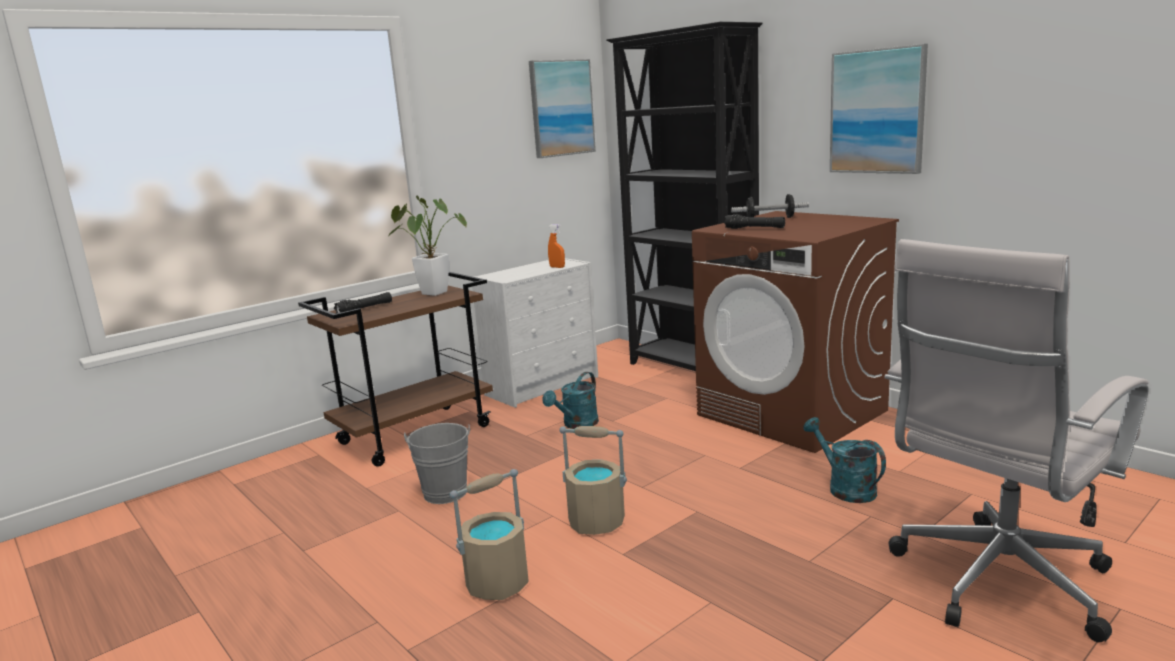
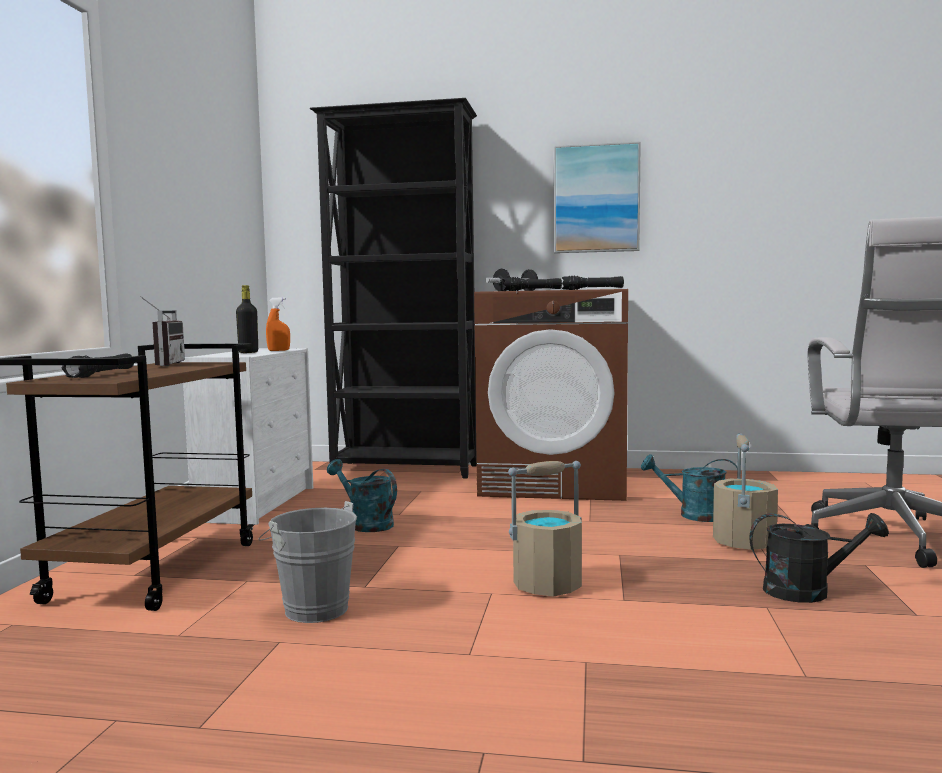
camera: 40 degrees left, 10 degrees down
potted plant [389,195,467,296] -> radio [140,296,185,366]
beige bucket [450,469,529,600] -> beige bucket moved to [713,433,778,550]
picture [529,59,596,158] -> none
turquoise watering can [542,372,599,429] -> turquoise watering can turned 135 degrees clockwise [327,459,397,532]
none -> black bottle [236,285,258,353]
none -> black flashlight [562,276,624,290]
none -> black watering can [749,513,889,603]

